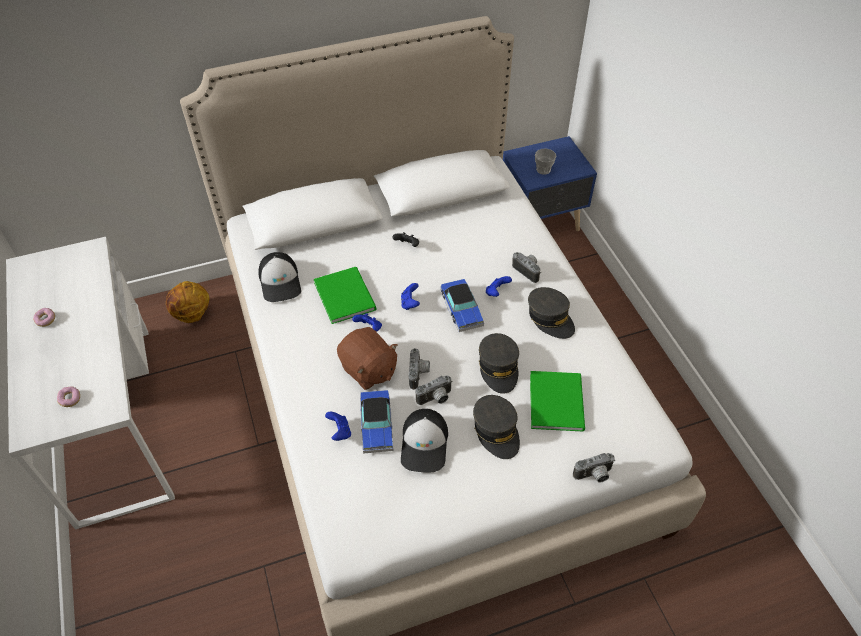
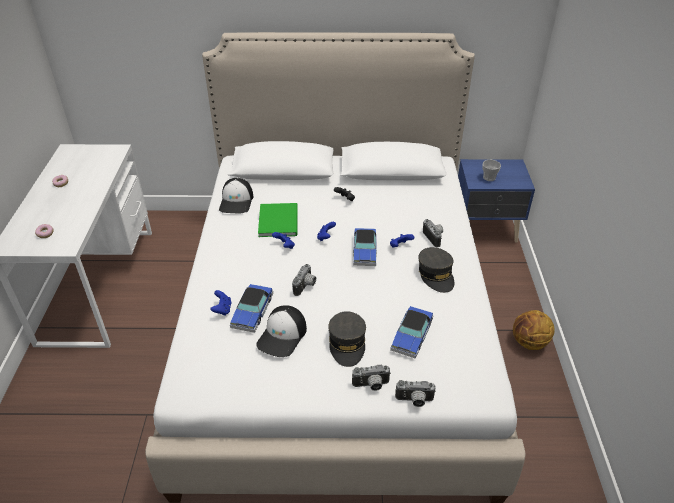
camera: 20 degrees right, 10 degrees down
basketball [166,281,209,323] -> basketball moved to [513,310,555,350]
brown plush toy [337,327,398,390] -> none
camera [416,376,453,405] -> camera moved to [352,365,391,391]
grey cap [479,333,519,394] -> none
green book [530,371,585,431] -> toy car [390,306,433,359]

